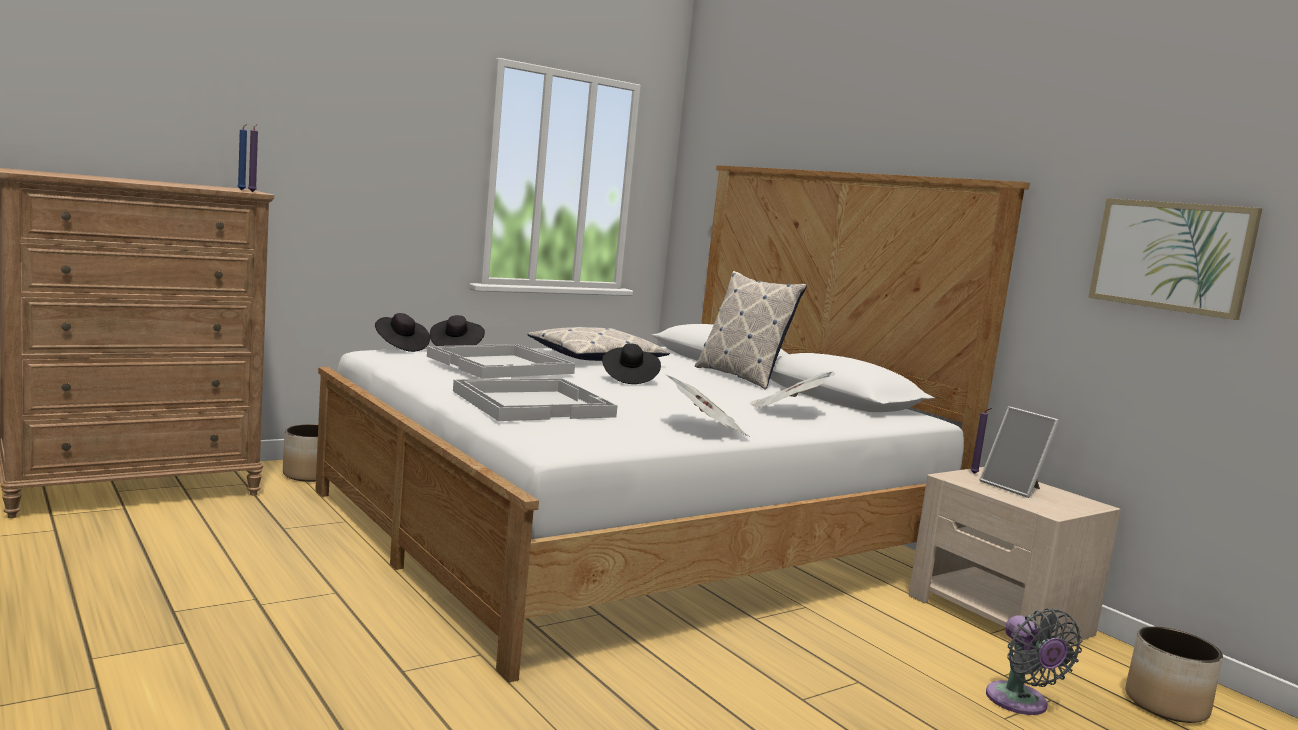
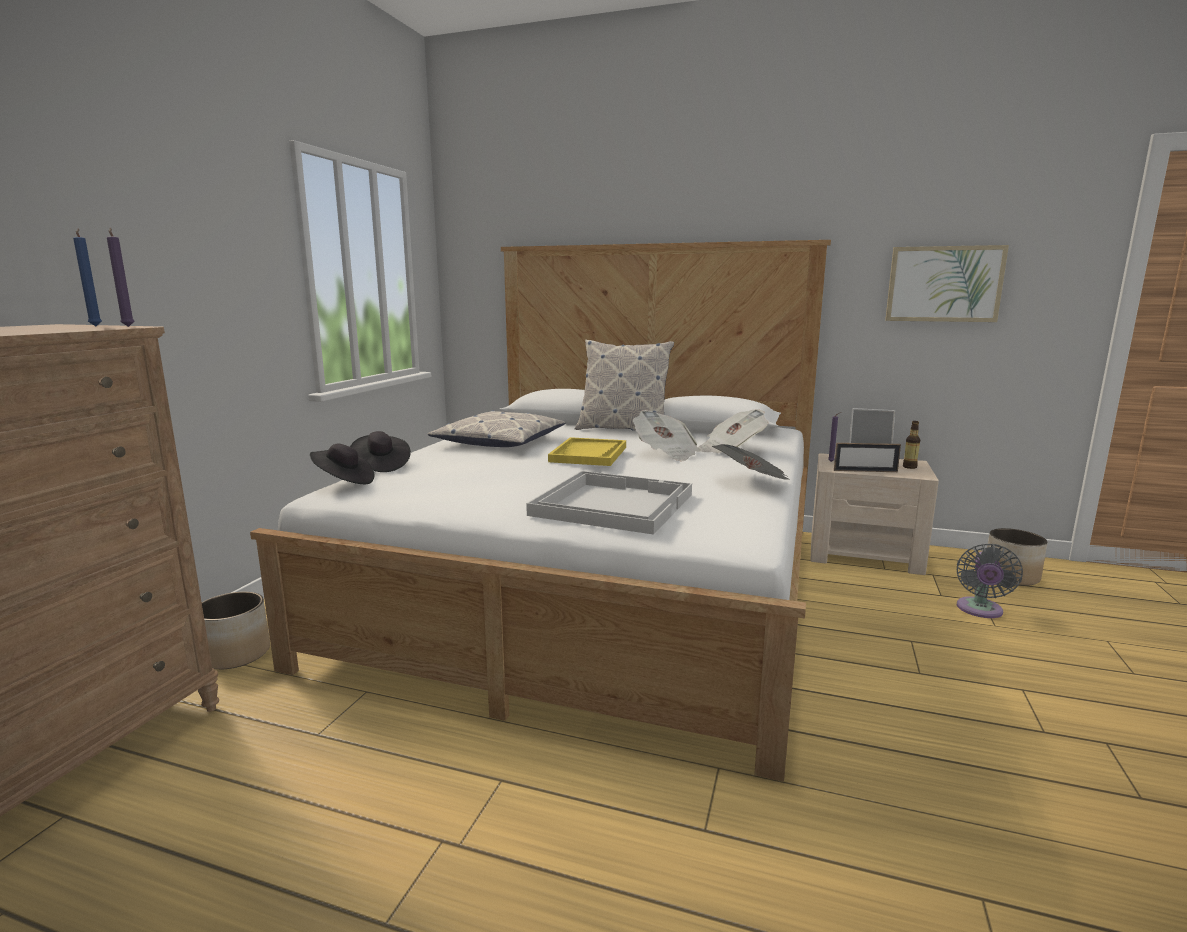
camera: 35 degrees left, 5 degrees up
white tray [427,344,575,379] -> none
black hat [602,344,661,384] -> yellow tray [548,437,626,466]
grey fan [986,609,1083,715] -> grey fan turned 75 degrees clockwise [957,544,1023,618]
none -> newspaper [633,410,701,462]
none -> picture frame [834,443,901,472]
none -> bottle [903,421,920,469]

